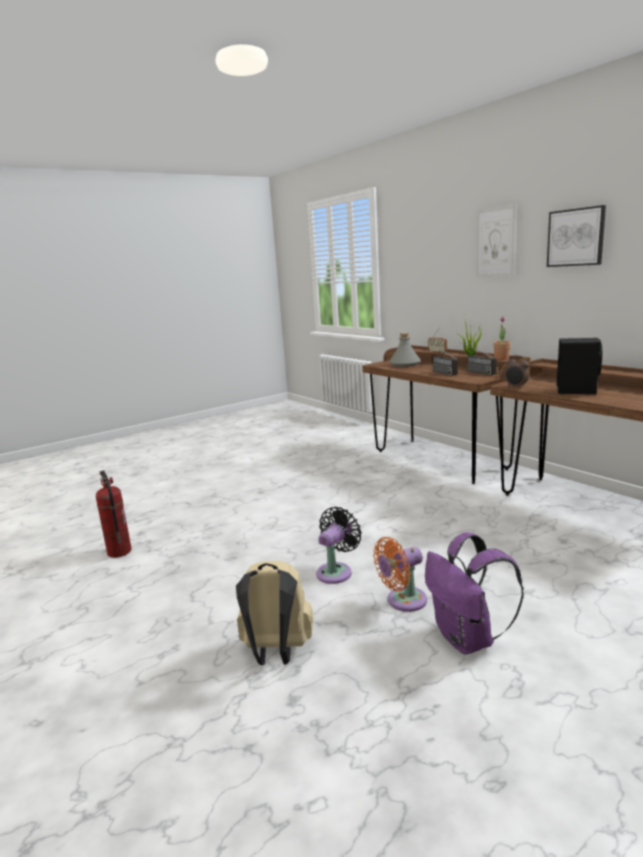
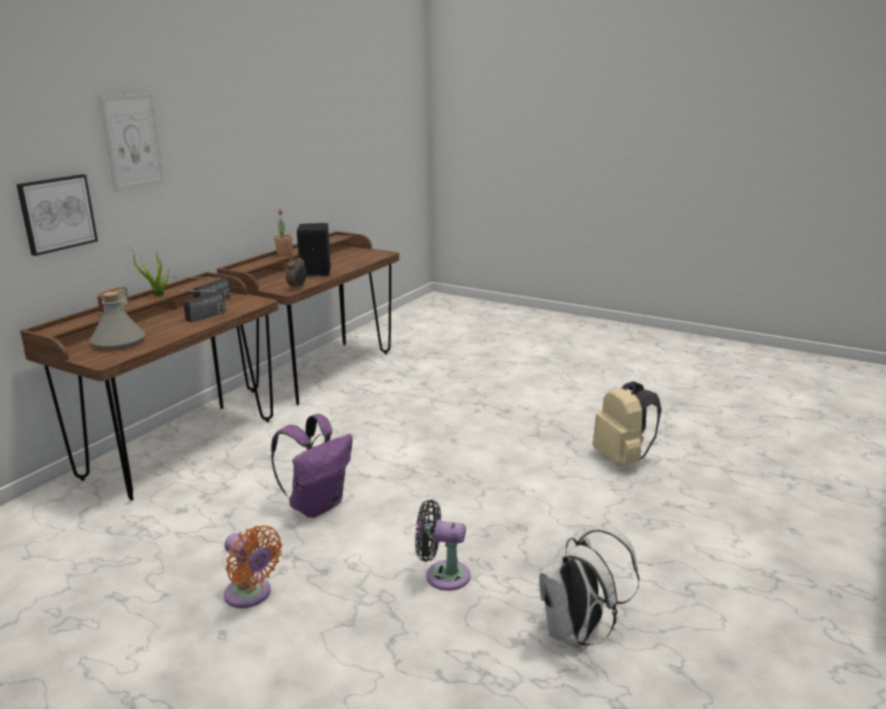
camera: 115 degrees left, 5 degrees up
fire extinguisher [96,470,132,558] -> white backpack [539,526,639,648]
black fan [316,507,362,584] -> black fan moved to [415,500,471,591]
orange fan [373,537,427,612] -> orange fan moved to [224,525,282,608]
purple backpack [425,532,524,654] -> purple backpack moved to [271,414,352,518]
potted plant [493,317,511,360] -> potted plant moved to [274,209,292,256]
picture [547,205,606,267] -> picture moved to [16,174,98,256]

